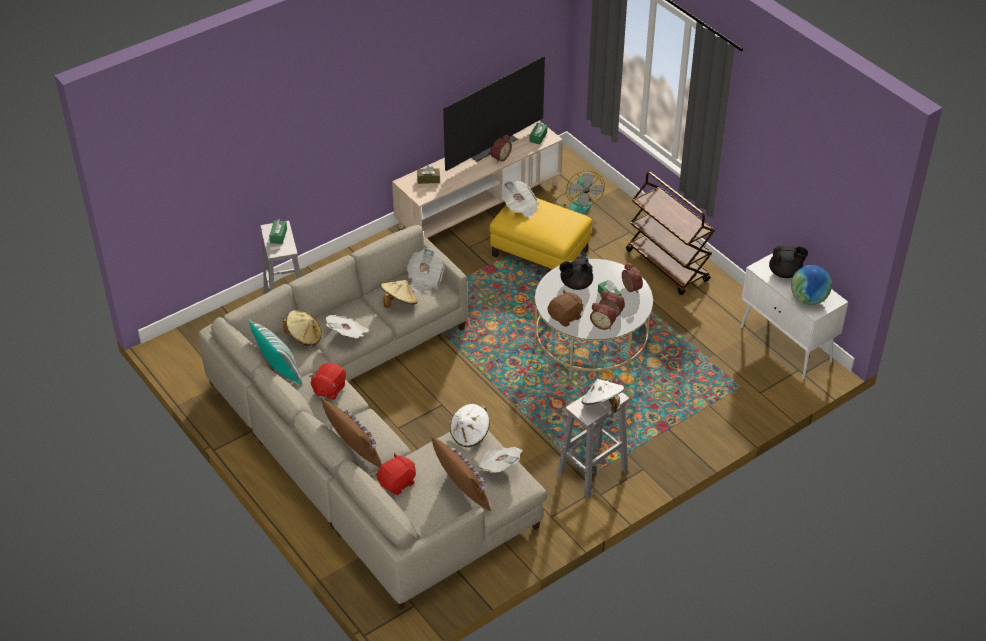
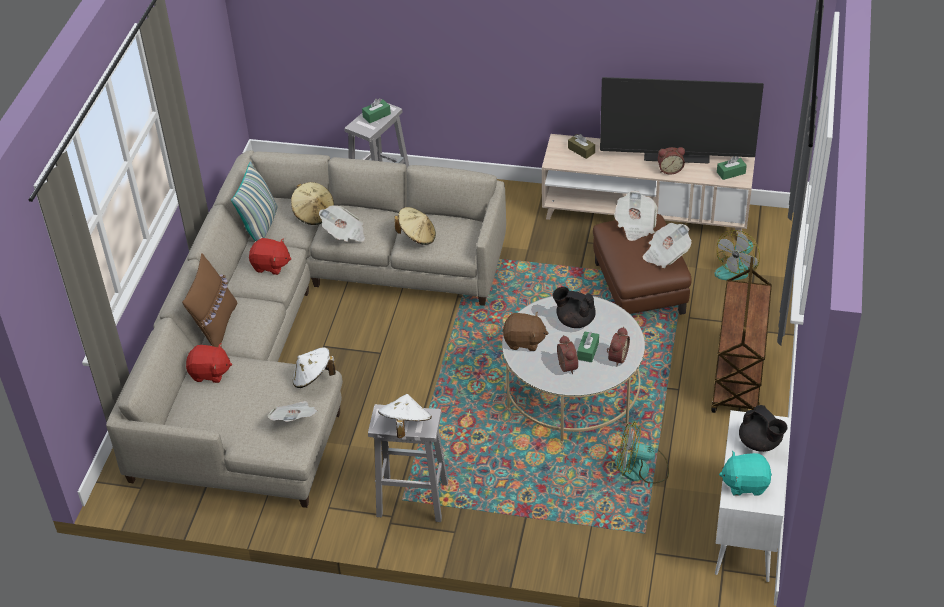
camera: 50 degrees right, 0 degrees up
red plush toy [309,363,346,400] -> red plush toy turned 150 degrees counterclockwise [249,238,291,275]
newspaper [406,248,445,292] -> newspaper moved to [643,223,691,268]
brown pillow [431,436,491,511] -> none
yellow ottoman [489,198,592,270] -> brown ottoman [593,214,692,315]
alarm clock [590,303,616,330] -> none
globe [791,265,832,305] -> turquoise plush toy [719,451,772,496]
none -> fan [615,422,669,484]

